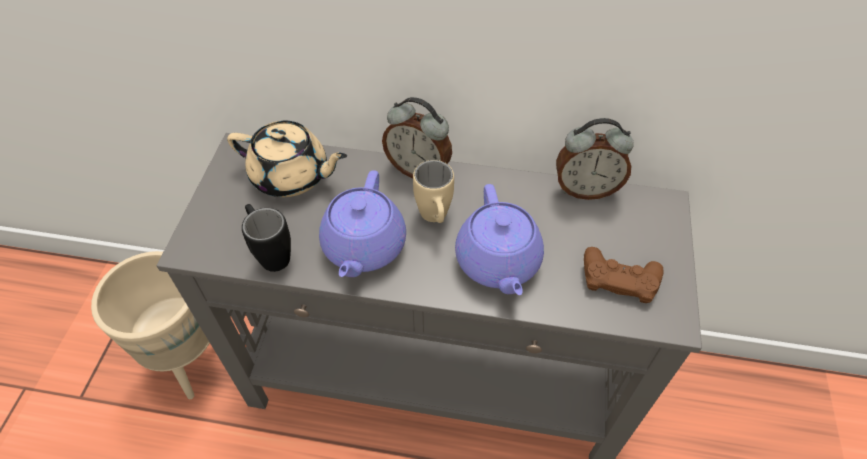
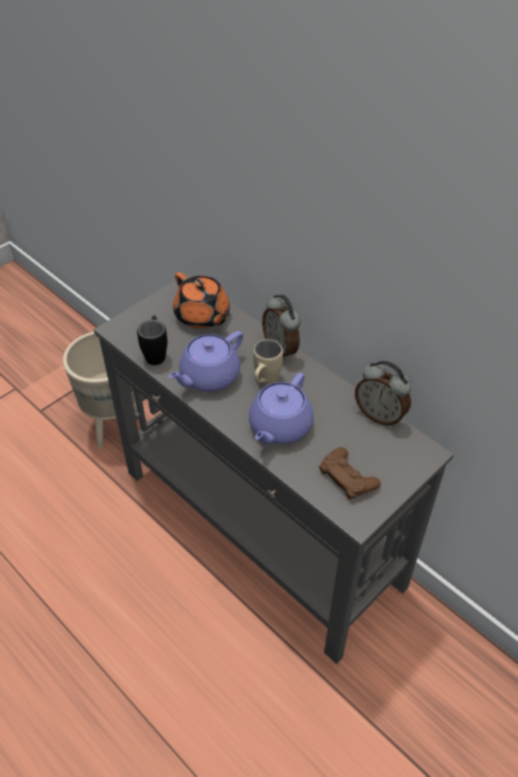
camera: 35 degrees right, 5 degrees down
beige teapot [227,121,347,197] -> orange teapot [173,272,230,329]

